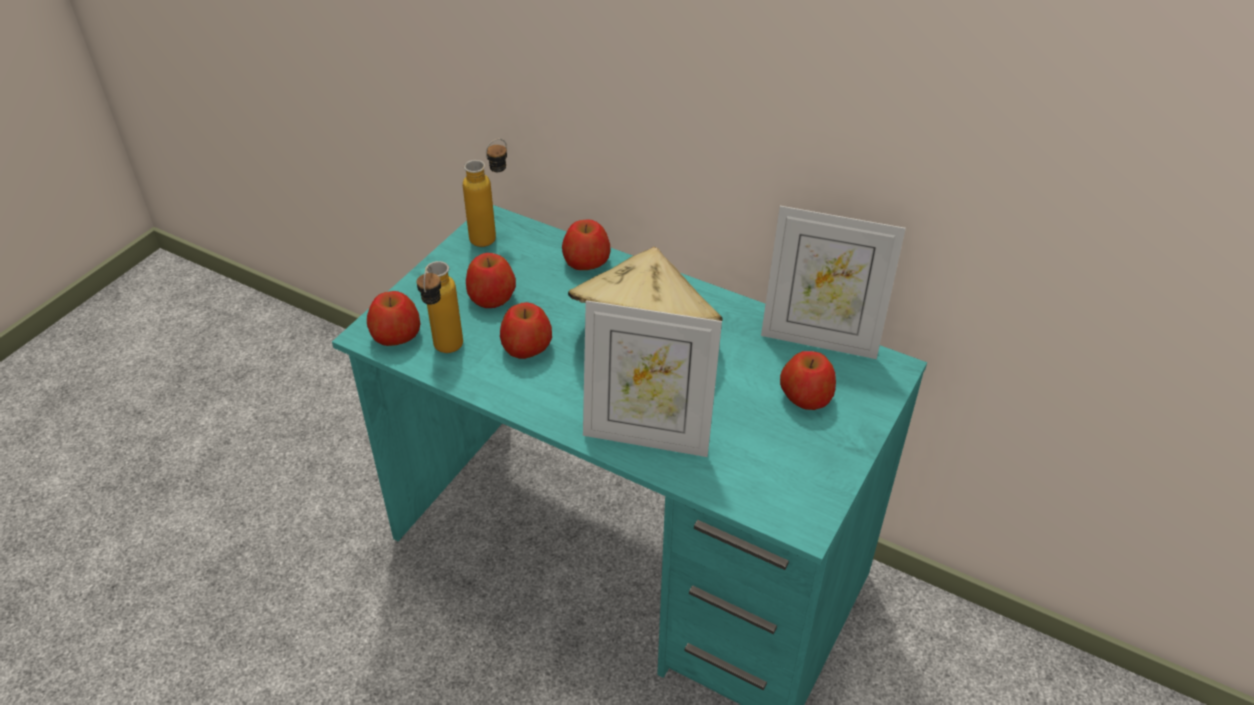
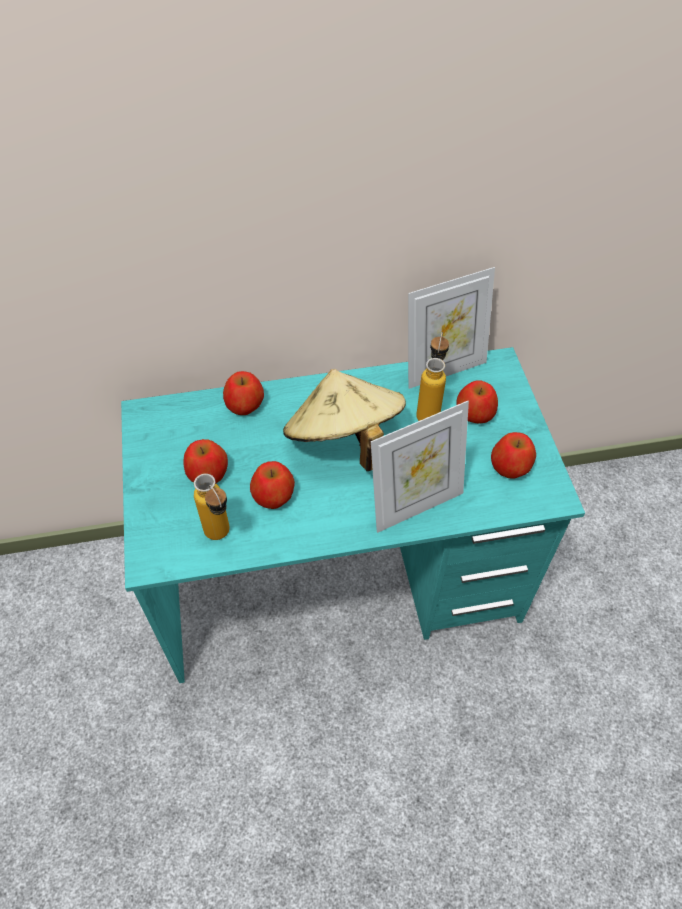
camera: 40 degrees left, 10 degrees up
apple [367,291,421,346] -> apple moved to [491,432,536,479]
bottle [463,139,507,247] -> bottle moved to [416,332,449,421]

